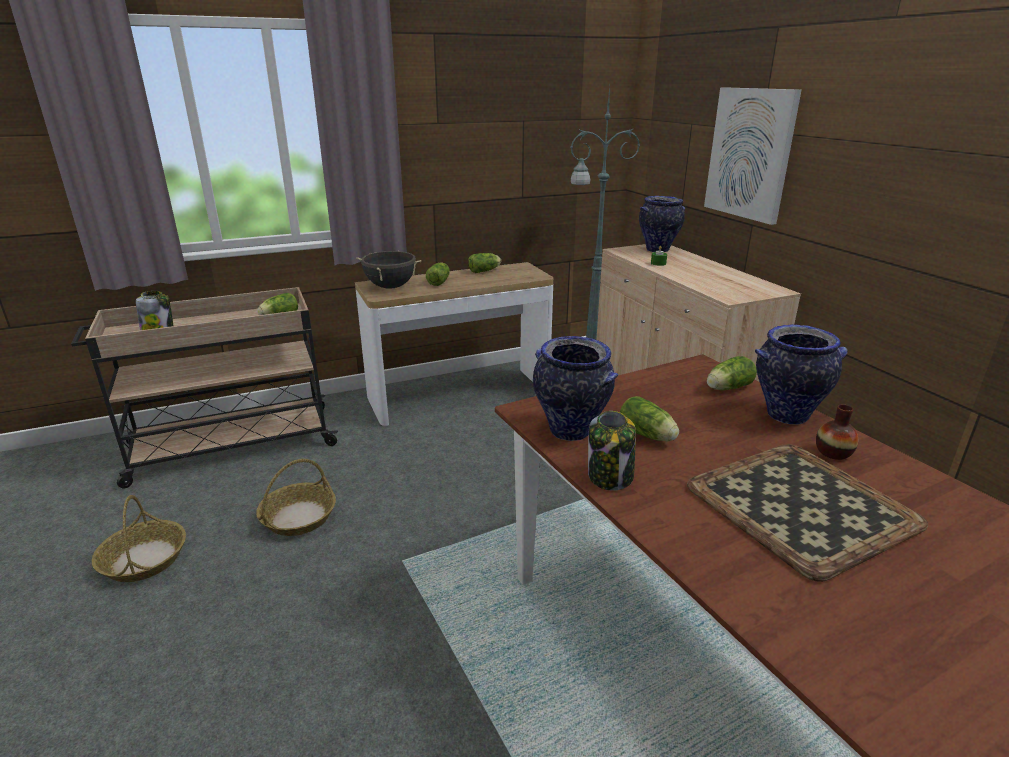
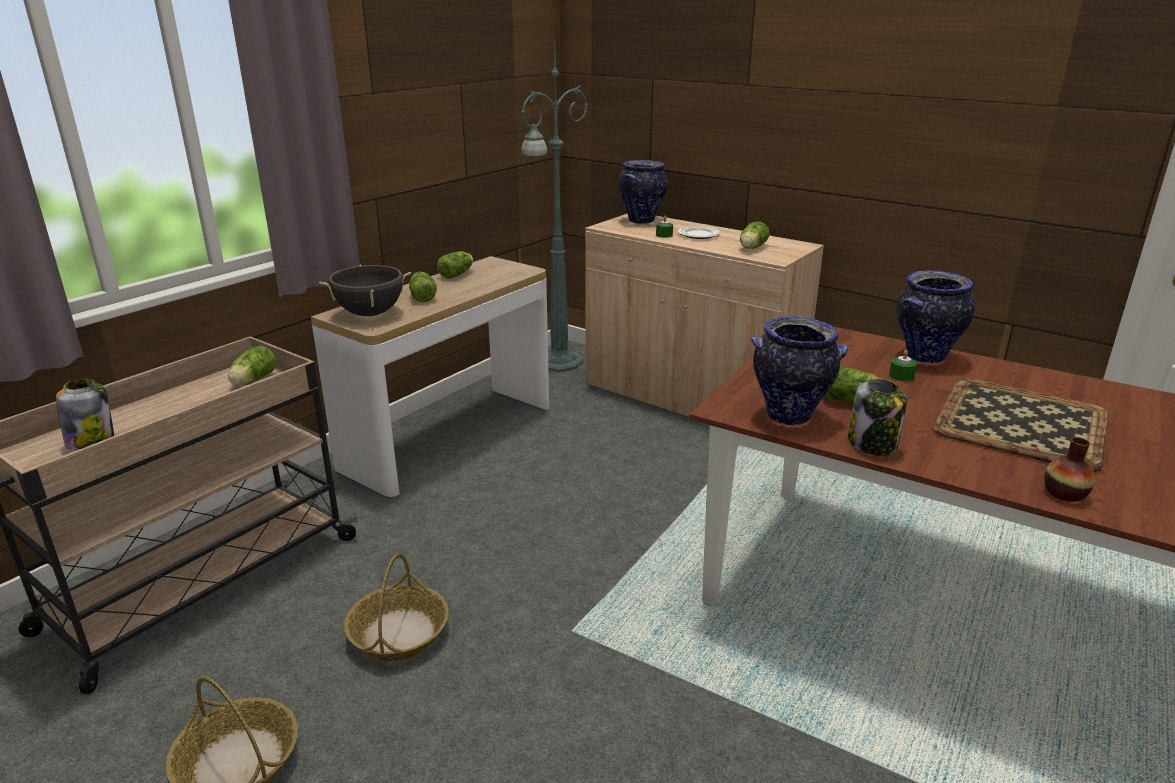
camera: 30 degrees left, 0 degrees up
picture [704,87,801,225] -> none
lettuce [707,356,757,391] -> lettuce moved to [740,221,770,249]
vase [816,404,858,460] -> vase moved to [1044,437,1095,502]
none -> plate [678,226,720,239]
none -> green candle [889,350,917,381]

